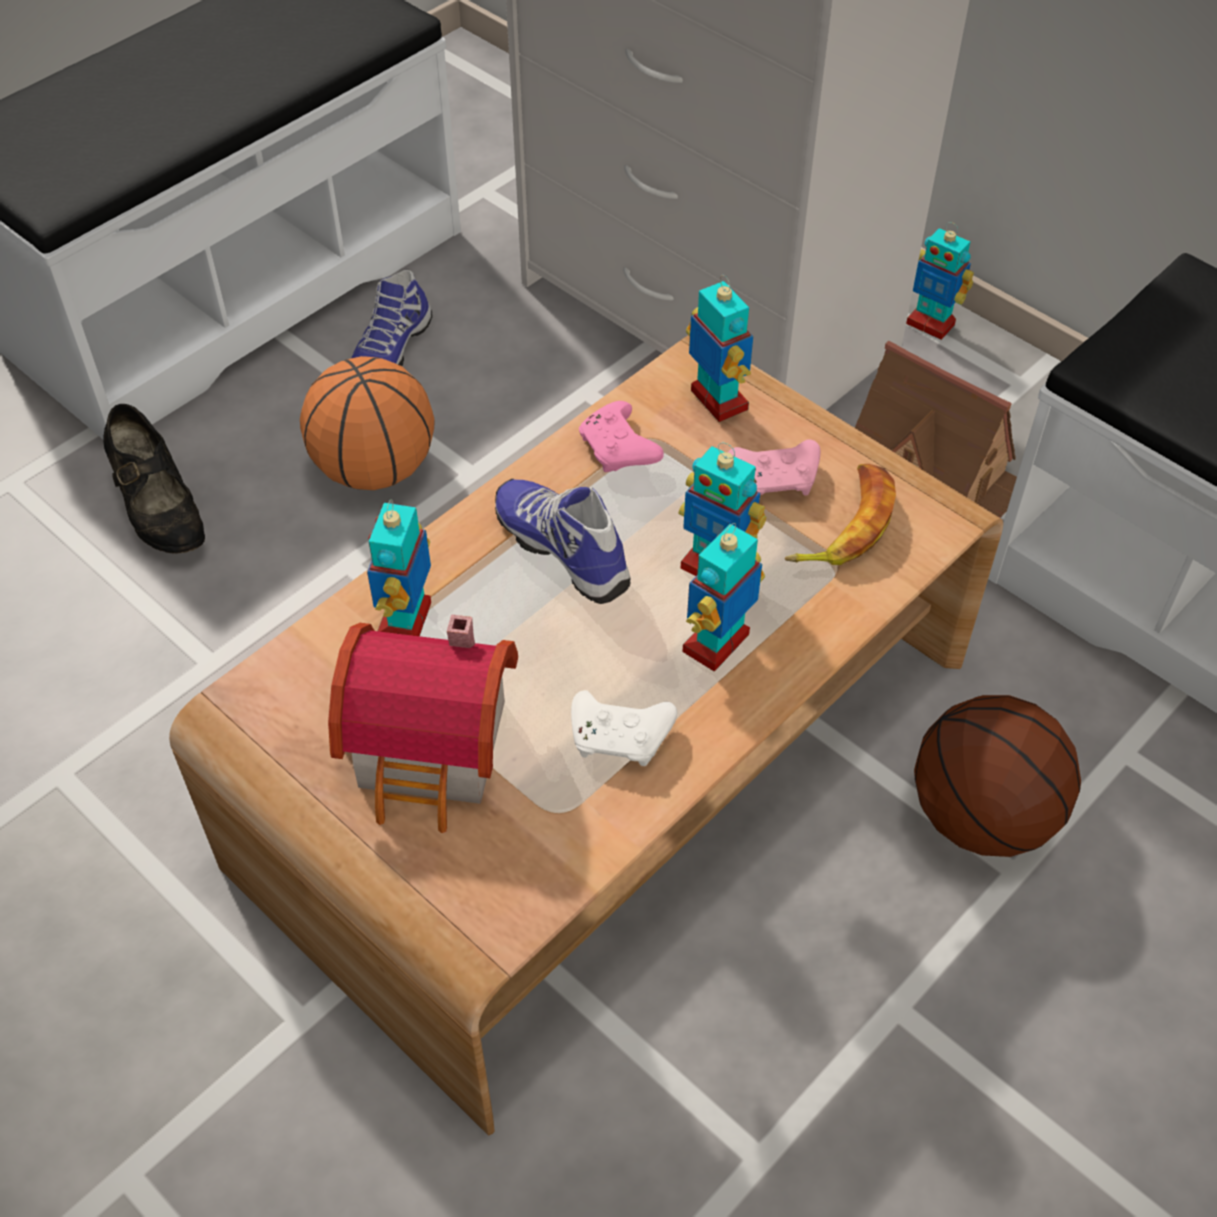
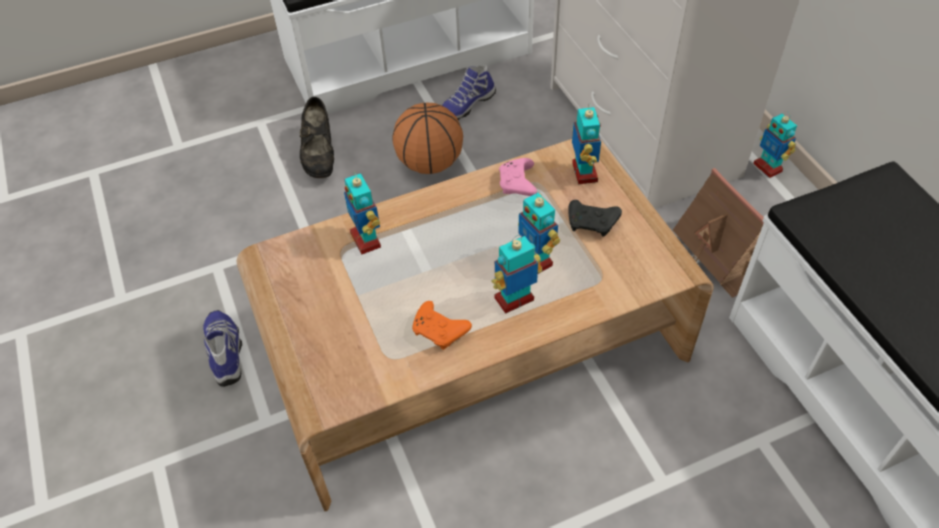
camera: 25 degrees right, 0 degrees up
toy house [328,614,518,833] -> none
toy robot [367,499,431,636] -> toy robot turned 60 degrees counterclockwise [344,173,381,254]
shoe [495,479,630,604] -> shoe moved to [203,310,242,387]
white game controller [571,690,677,766] -> orange game controller [412,301,472,350]
pink game controller [728,439,820,496] -> black game controller [568,200,622,237]
banana [785,464,896,565] -> none
basketball [914,695,1081,857] -> none

